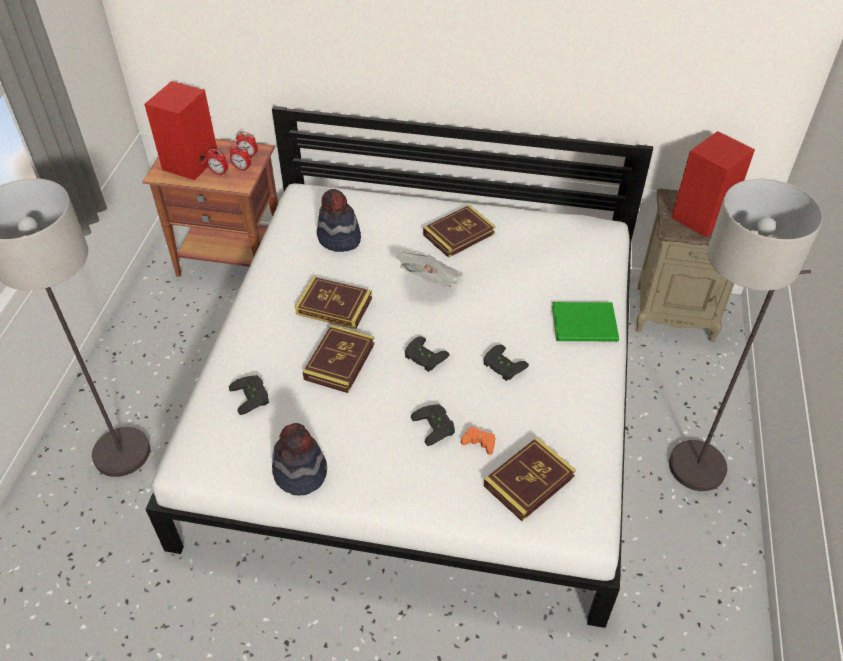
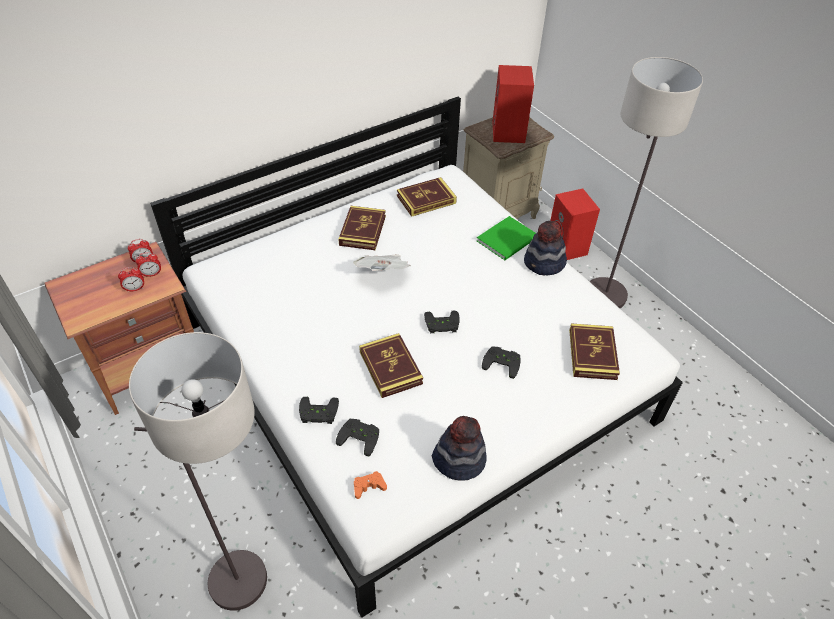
camera: 45 degrees left, 0 degrees up
red speaker [144,81,218,180] -> red speaker moved to [550,189,600,260]
book [295,277,372,329] -> book moved to [397,177,457,217]
hat [317,189,361,252] -> hat moved to [524,221,567,275]
orange game controller [461,426,495,455] -> orange game controller moved to [354,471,387,499]
black game controller [484,345,529,381] -> black game controller moved to [299,397,339,424]

